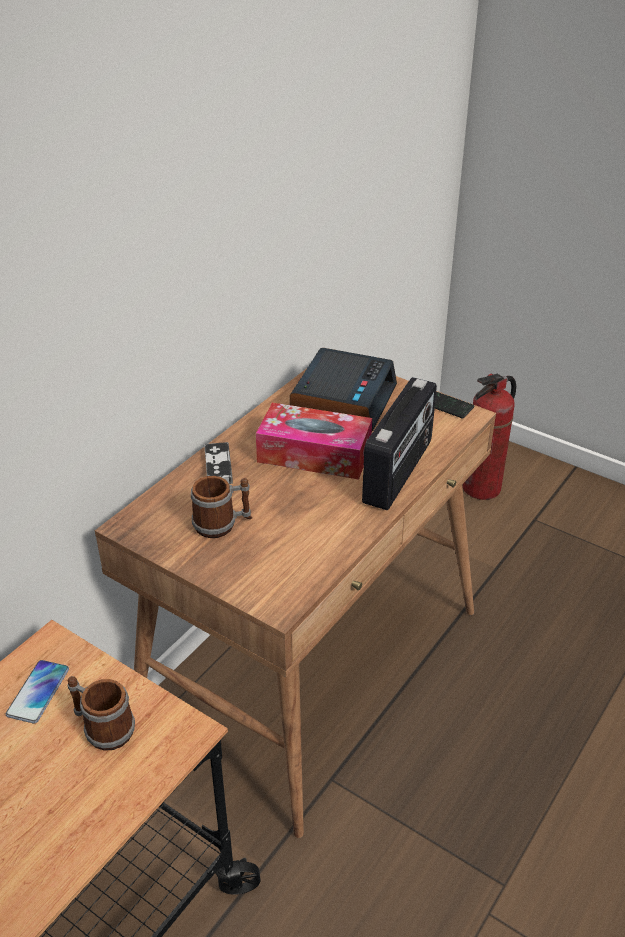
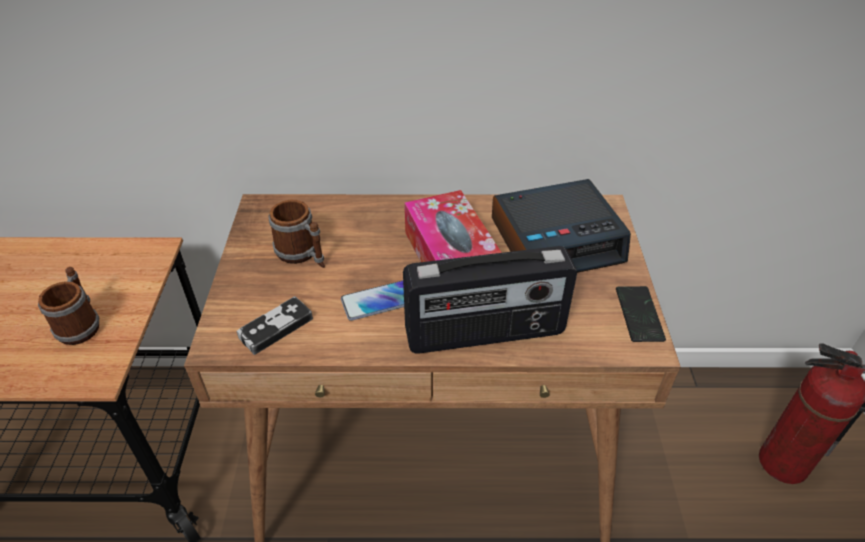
camera: 55 degrees right, 5 degrees up
phone [6,660,69,724] -> phone moved to [341,280,404,321]
game controller [204,442,233,484] -> game controller moved to [236,296,313,355]

